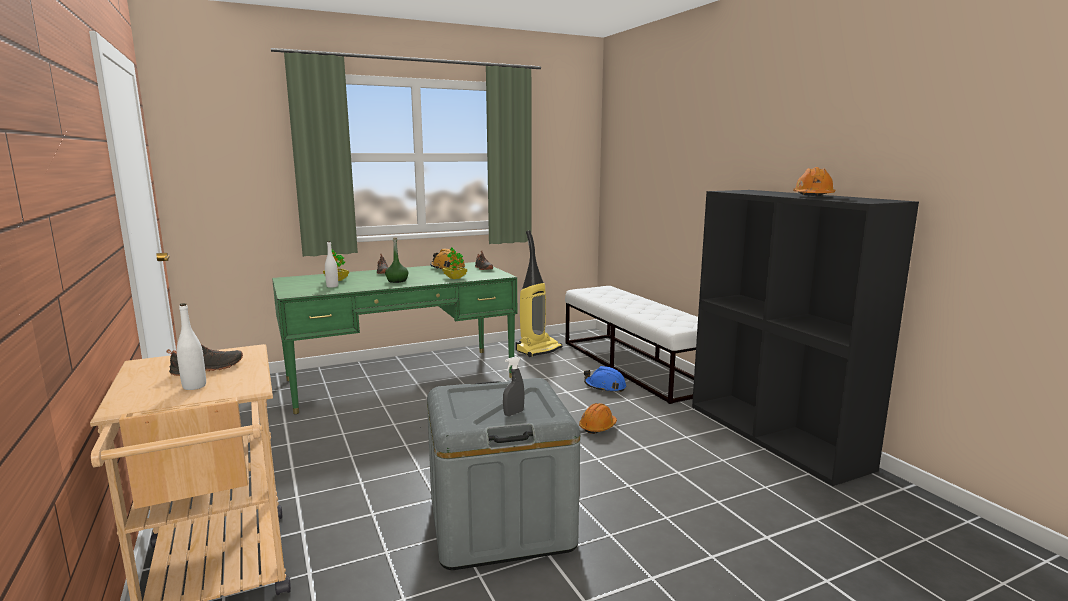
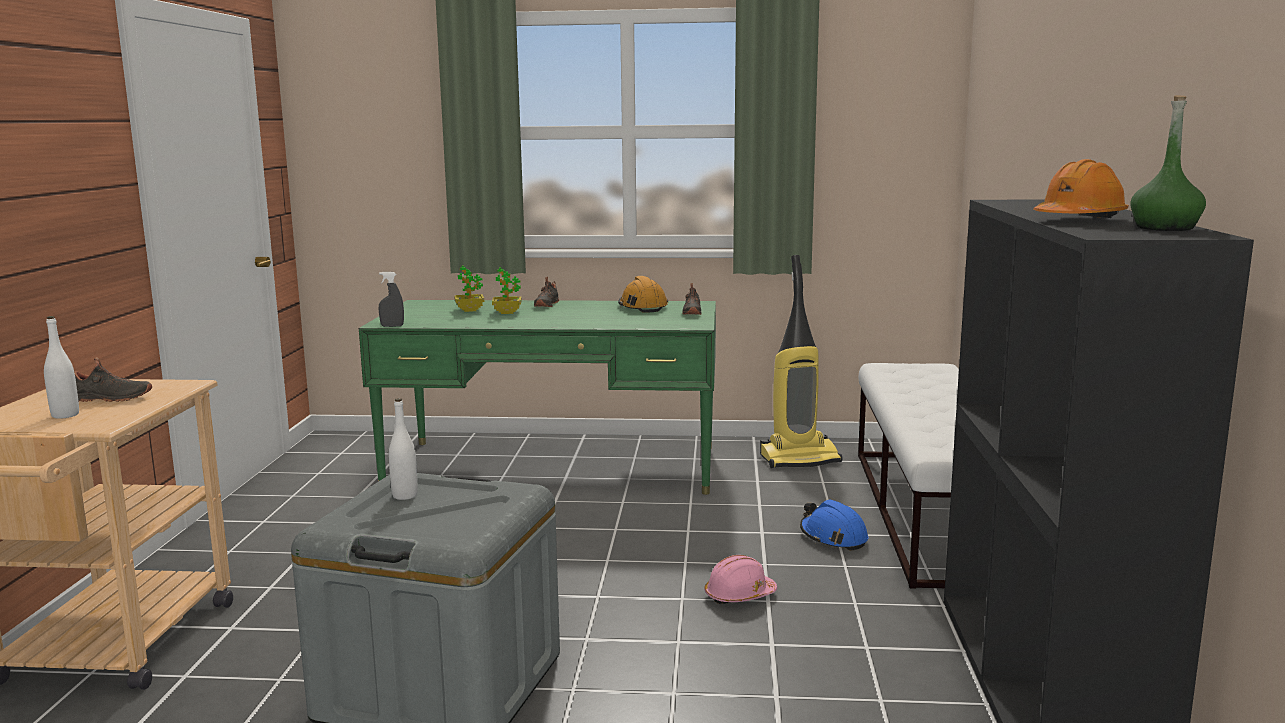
camera: 30 degrees right, 0 degrees up
white bottle [325,241,338,288] -> white bottle moved to [389,398,418,500]
green bottle [385,237,408,283] -> green bottle moved to [1130,95,1206,231]
potted plant [442,248,467,279] -> potted plant moved to [492,267,521,314]
grey spray bottle [503,356,525,416] -> grey spray bottle moved to [379,272,404,327]
orange hard hat [579,403,617,434] -> pink hard hat [705,555,777,604]

